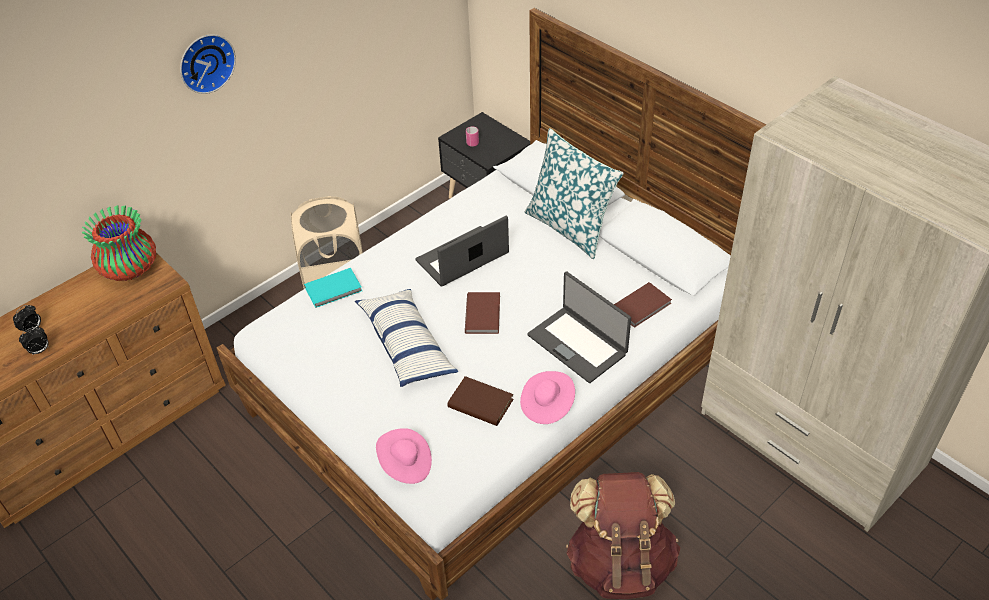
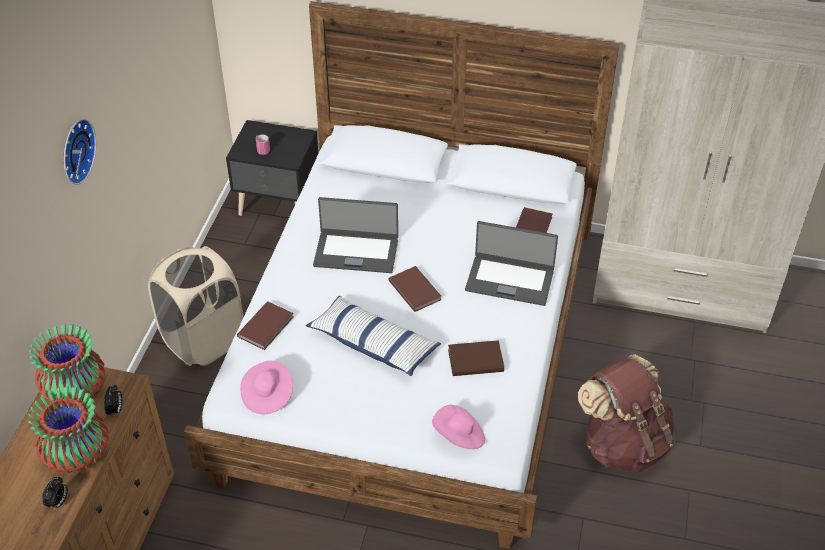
camera: 35 degrees left, 0 degrees up
alarm clock [13,305,41,332] -> alarm clock moved to [104,385,122,417]
turquoise book [304,268,362,308] -> brown book [237,301,293,350]
laptop [415,216,509,287] -> laptop turned 105 degrees counterclockwise [313,197,398,273]
pink hat [520,371,575,424] -> pink hat moved to [240,360,293,414]
pillow [525,128,624,259] -> none
none -> vase [28,386,108,473]

